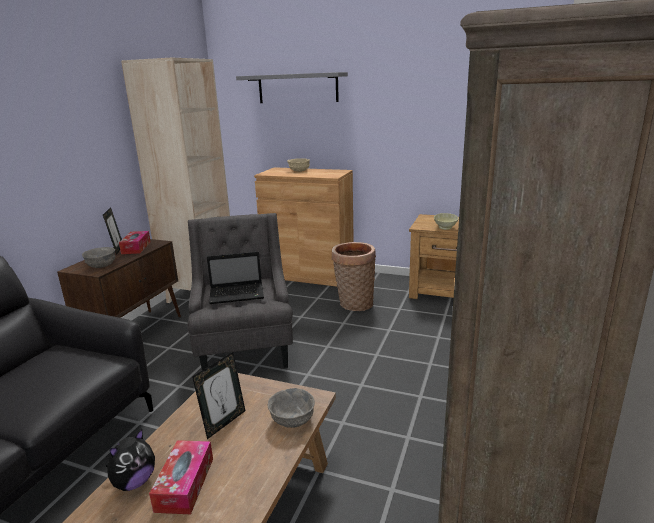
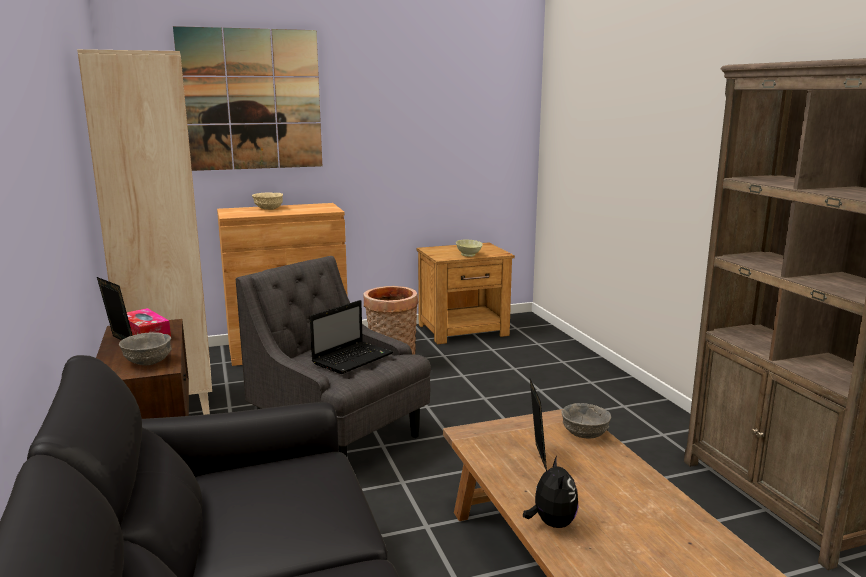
camera: 40 degrees left, 5 degrees down
tissue box [149,440,213,514] -> none
grey shelf [236,72,348,103] -> picture [173,26,322,171]

